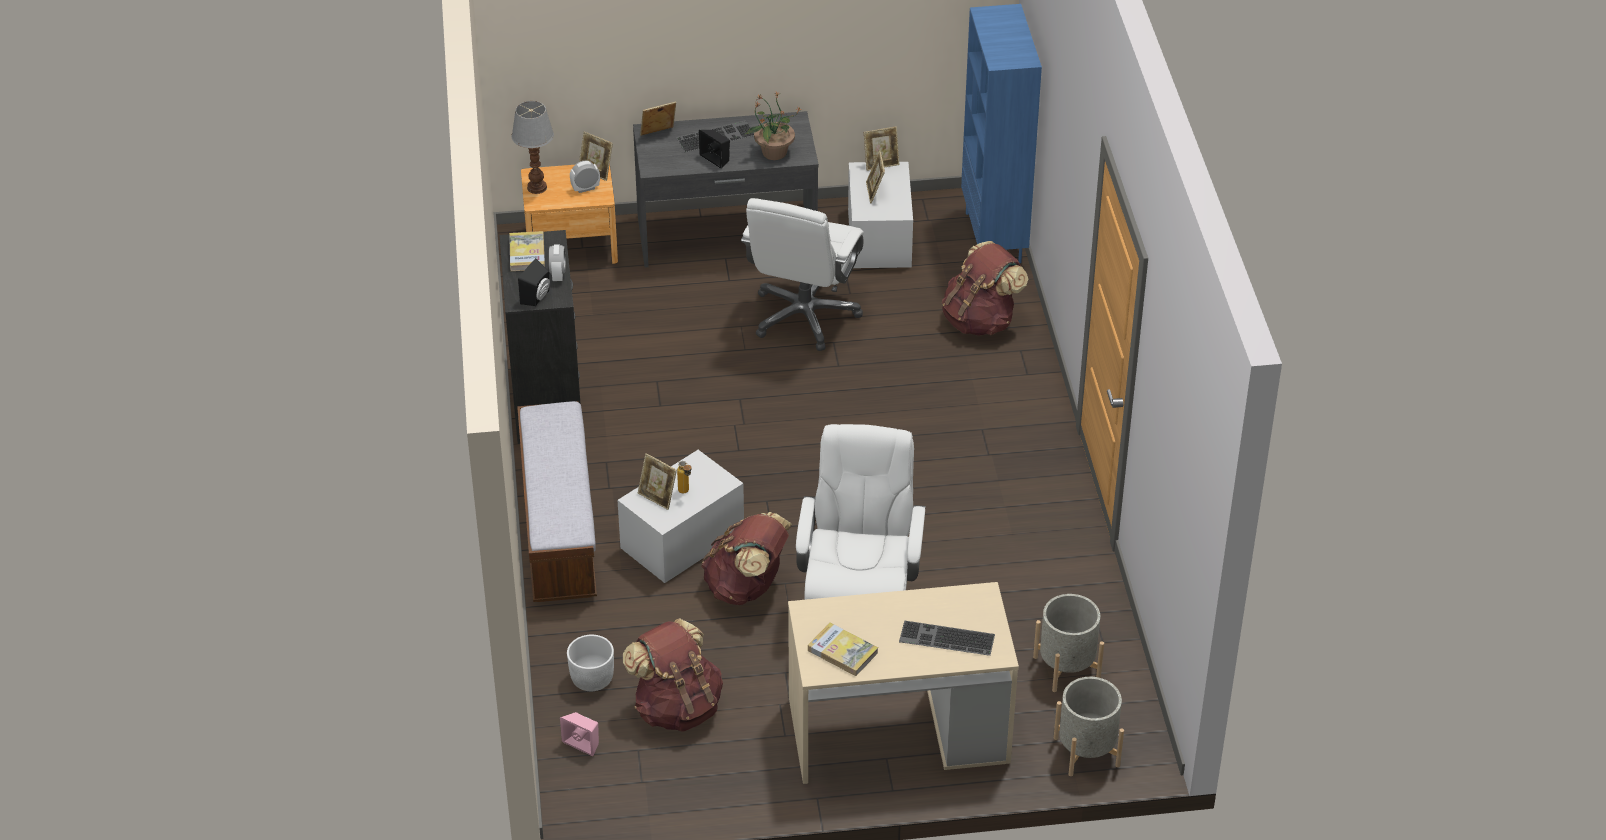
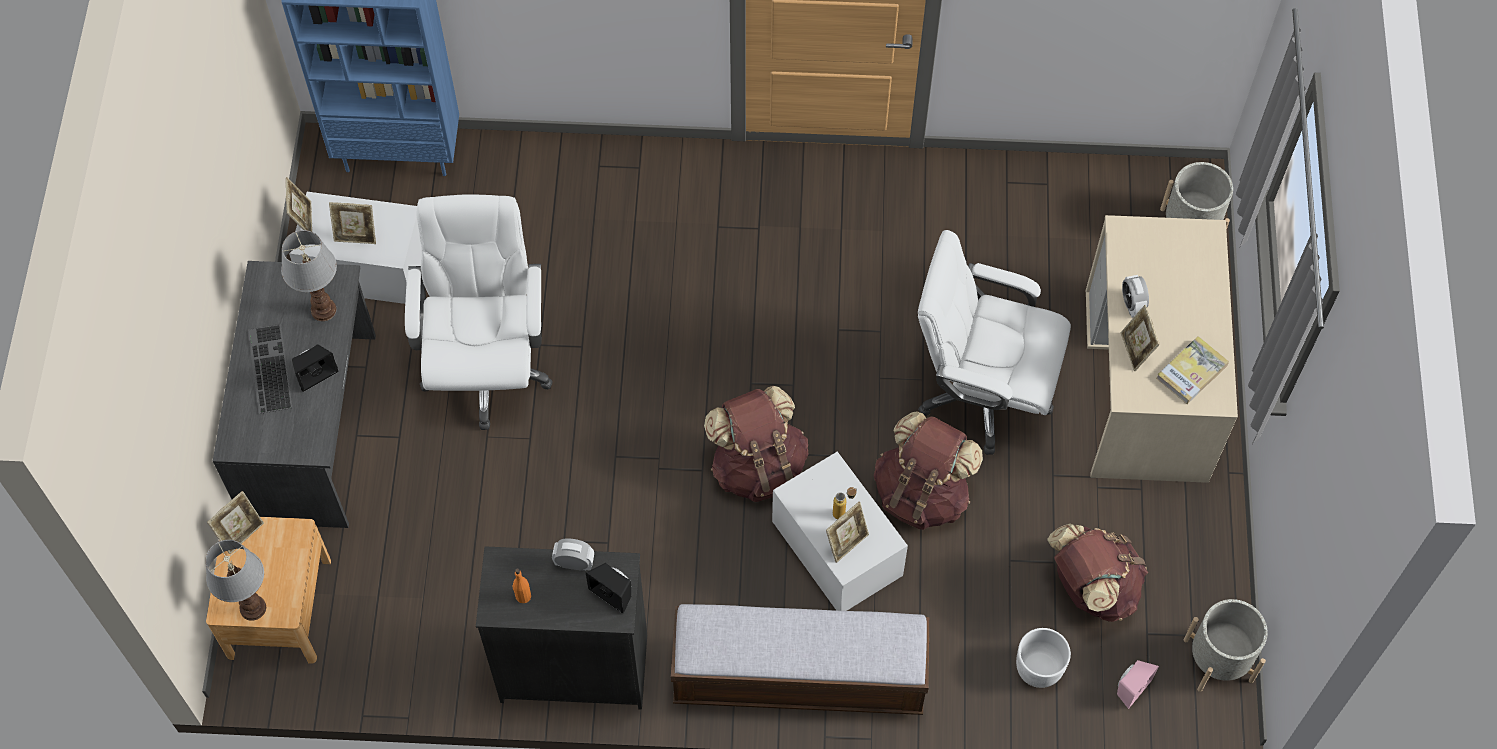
camera: 80 degrees left, 20 degrees up
book [509,231,545,271] -> orange bottle [513,569,531,603]
alarm clock [570,161,600,193] -> alarm clock moved to [1122,275,1149,318]
picture frame [640,102,676,136] -> picture frame moved to [1121,305,1160,371]
white office chair [741,198,864,351] -> white office chair turned 120 degrees counterclockwise [405,194,553,430]
potted plant [745,92,800,160] -> table lamp [281,230,337,321]
keyboard [899,621,995,656] -> none
brown backpack [942,241,1028,336] -> brown backpack moved to [704,386,809,502]
grey planter [1033,594,1104,692] -> grey planter moved to [1184,599,1268,692]

